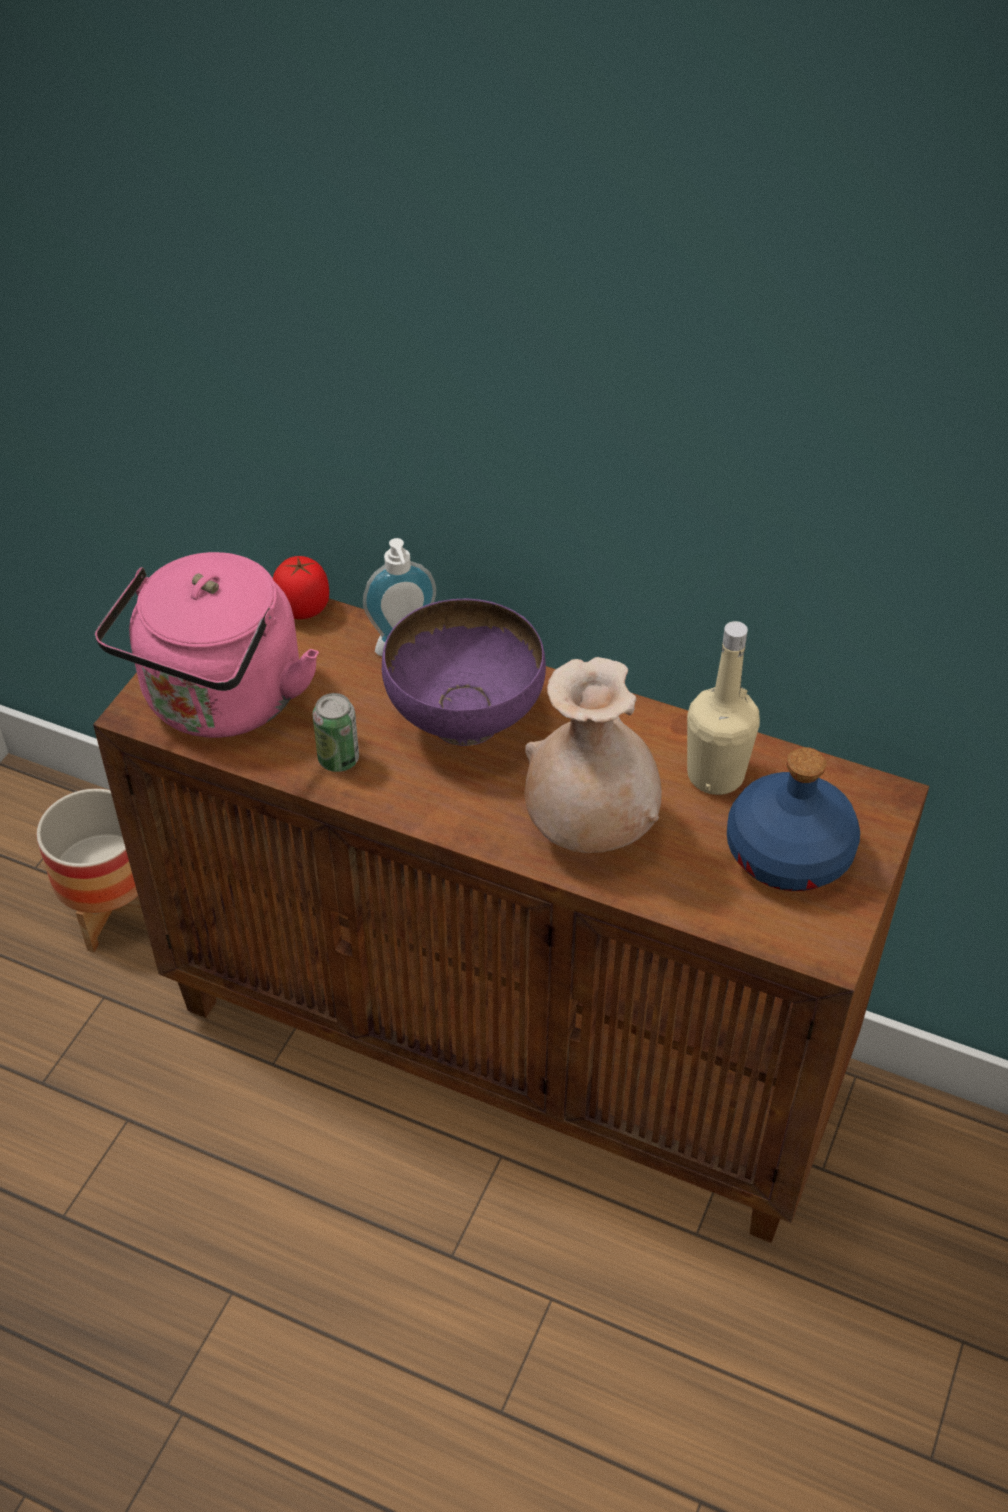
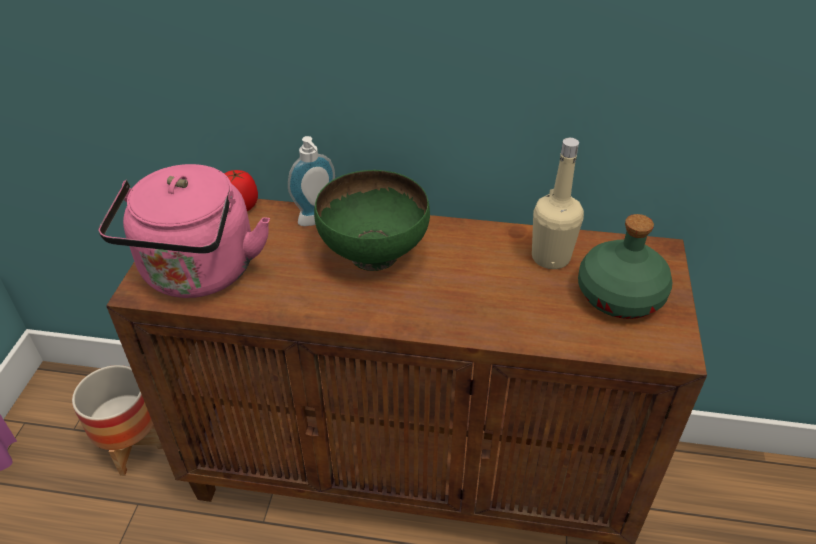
camera: 15 degrees left, 5 degrees down
can [313,693,359,772] -> none
purple bowl [382,598,546,746] -> green bowl [314,170,430,271]
beige vase [525,657,662,853] -> none
blue bottle [727,747,860,891] -> green bottle [578,214,673,319]

